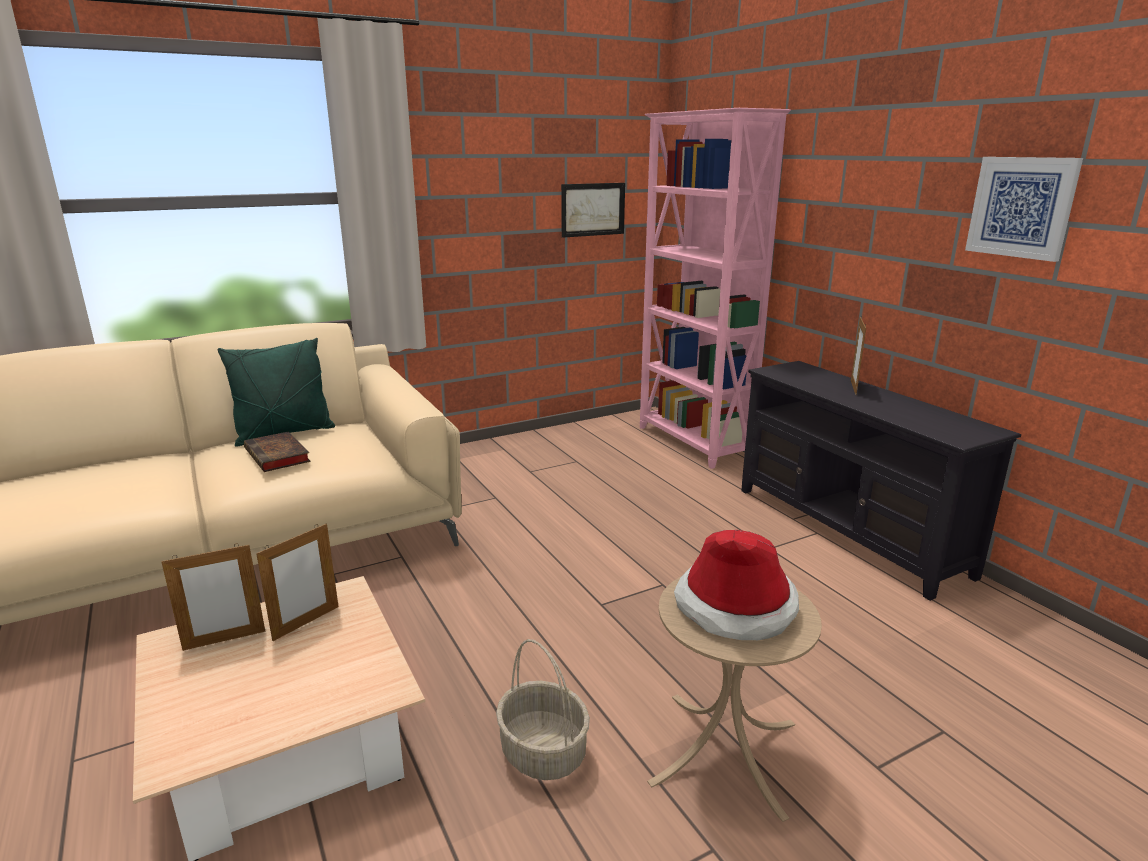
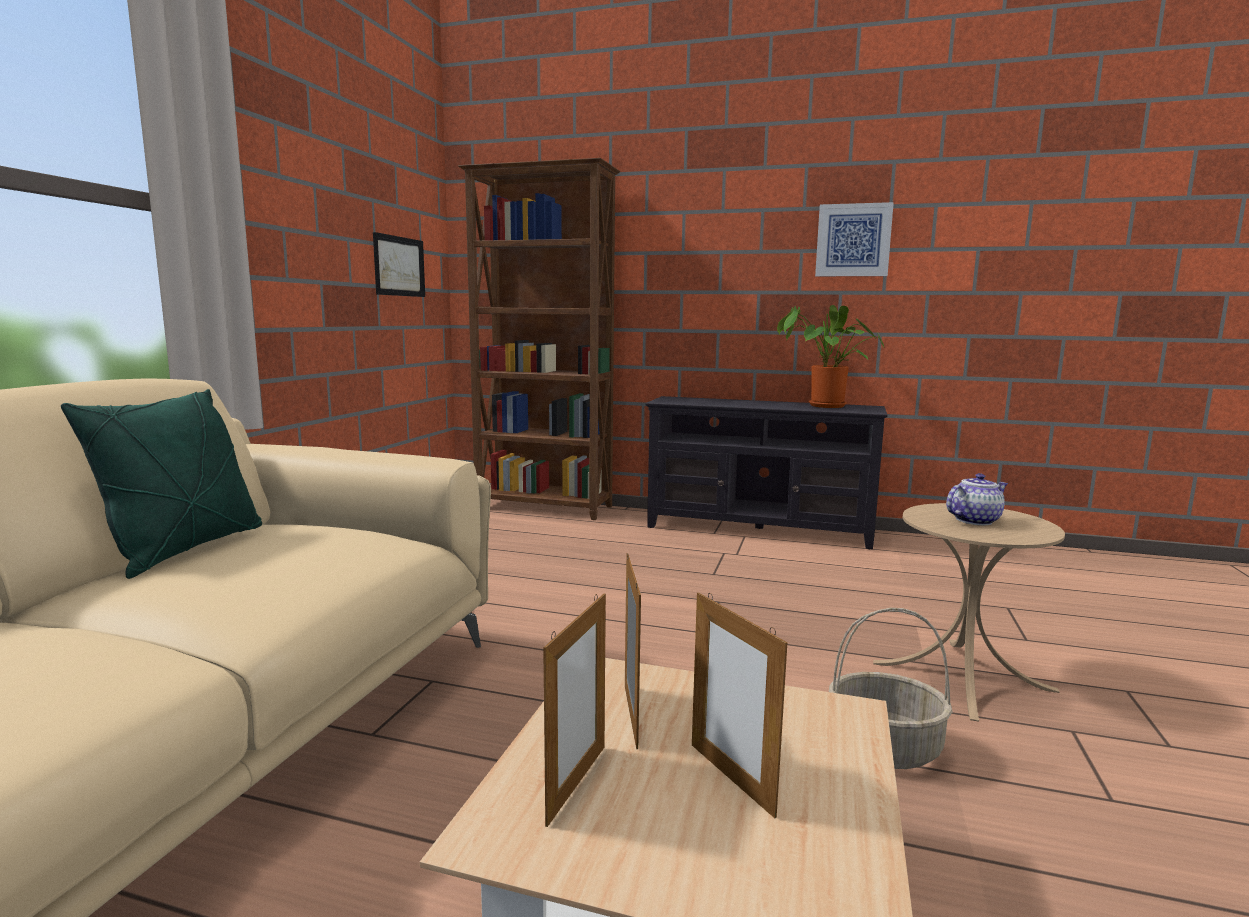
camera: 45 degrees left, 10 degrees down
book [244,431,310,472] -> none
pink bookcase [640,108,791,469] -> brown bookcase [458,158,620,520]
hat [674,530,799,640] -> teapot [946,473,1008,525]
picture frame [851,317,866,395] -> picture frame moved to [692,592,787,818]
none -> potted plant [777,305,884,408]

